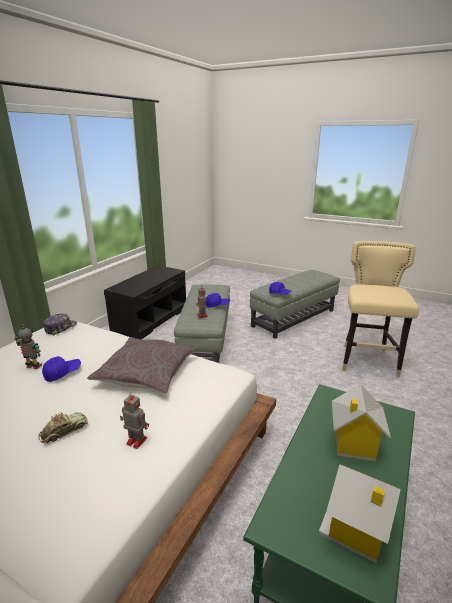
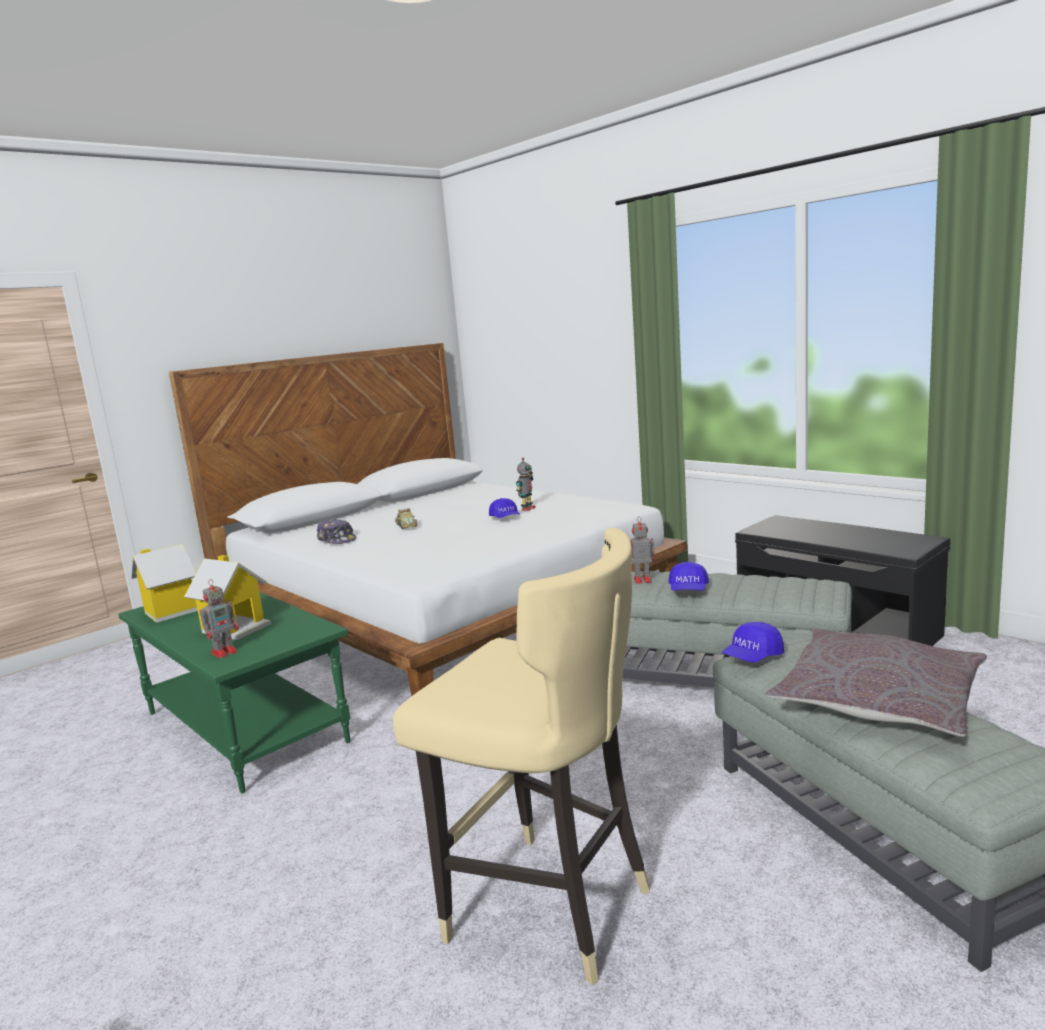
camera: 110 degrees right, 10 degrees down
cap [43,314,77,335] -> cap moved to [317,519,356,544]
grey pillow [87,337,197,394] -> grey pillow moved to [766,629,987,737]
toy robot [120,392,149,449] -> toy robot moved to [200,579,239,658]

